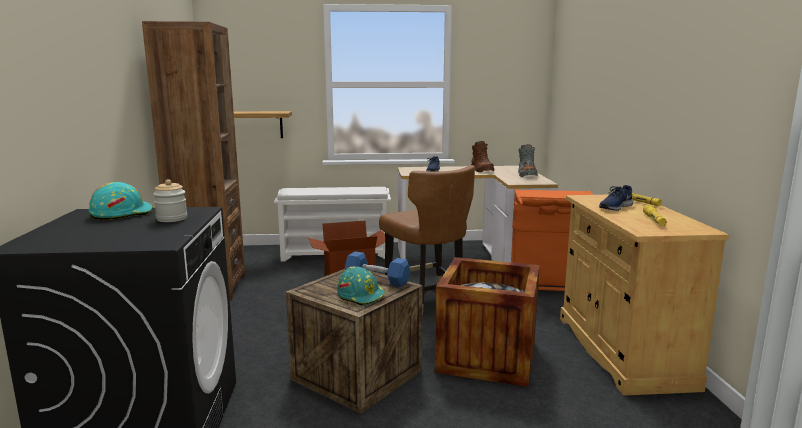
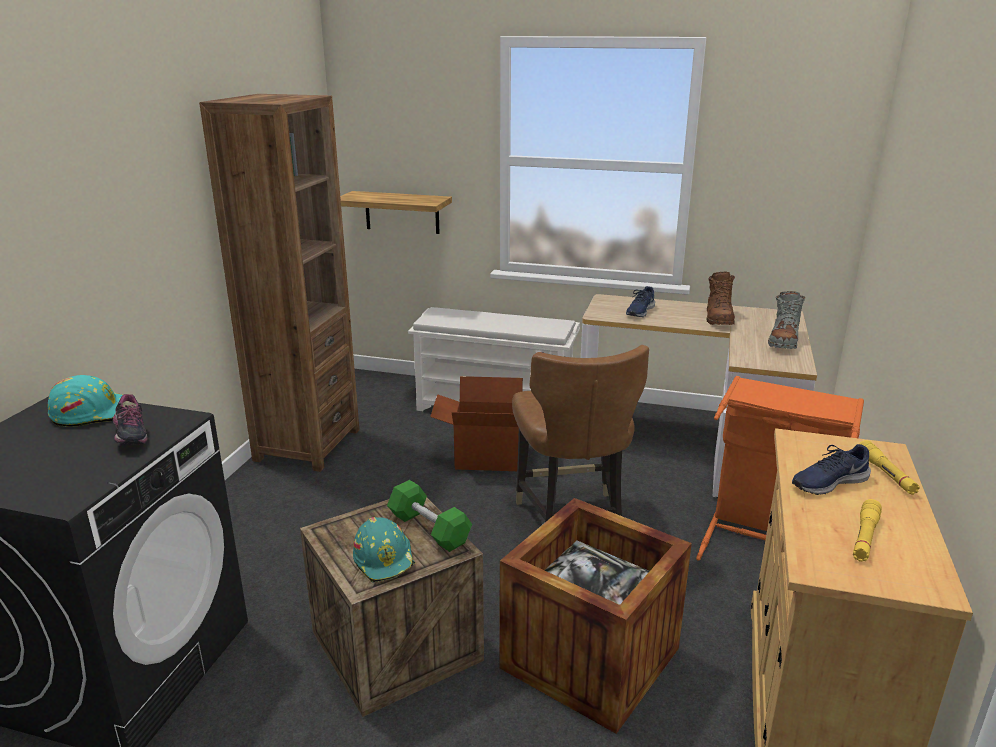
camera: 20 degrees right, 10 degrees up
jar [153,179,188,222] -> shoe [113,394,148,444]
blue dumbbell [345,251,411,287] -> green dumbbell [387,480,472,552]

